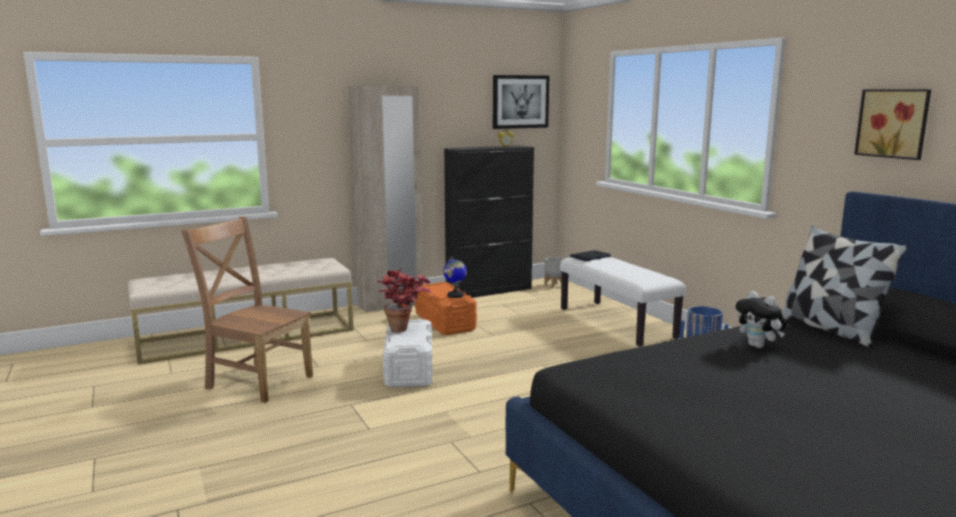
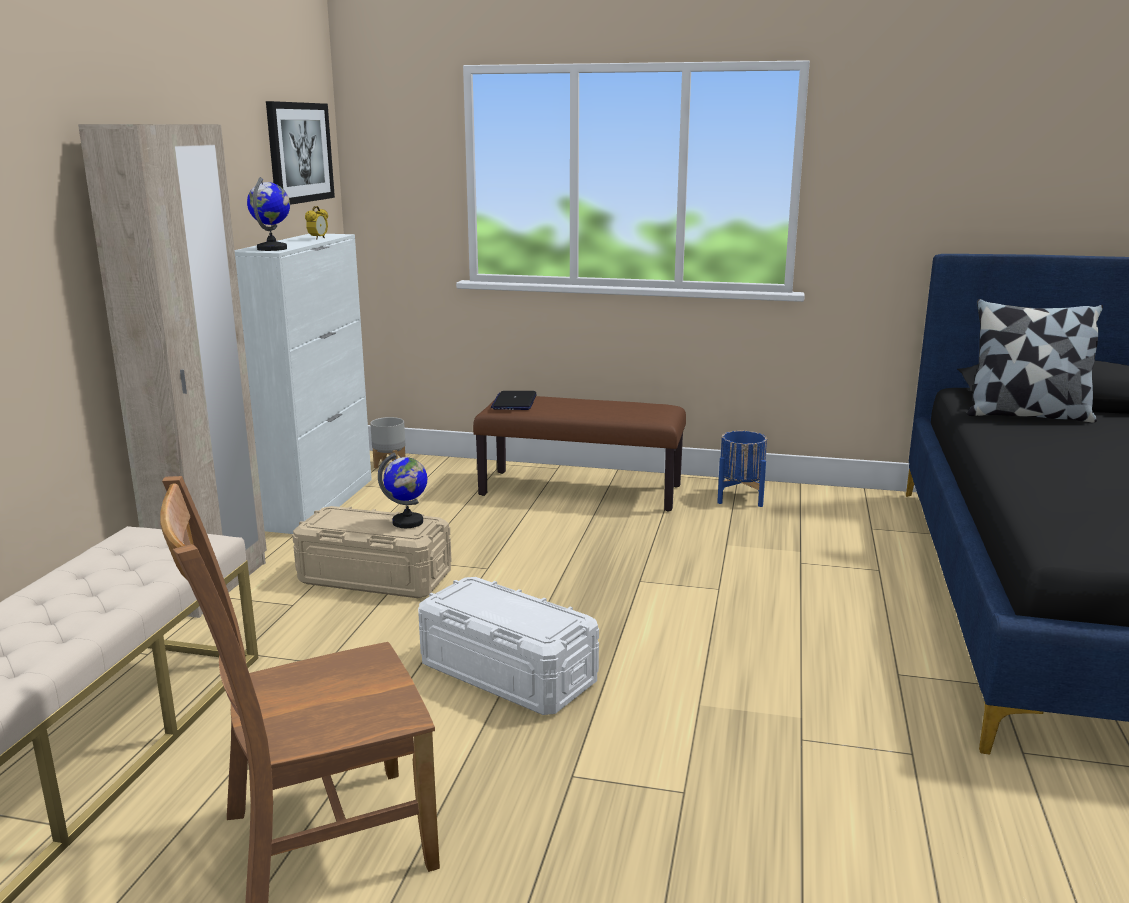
camera: 50 degrees left, 5 degrees up
potted plant [377,268,430,332] -> none
orange storage box [415,282,477,335] -> beige storage box [292,506,451,598]
black cabinet [444,145,534,298] -> white cabinet [235,234,372,534]
white bench [560,257,686,347] -> brown bench [473,396,686,512]
plush toy [736,291,787,348] -> none
picture [854,89,931,160] -> none
none -> globe [247,177,290,251]

